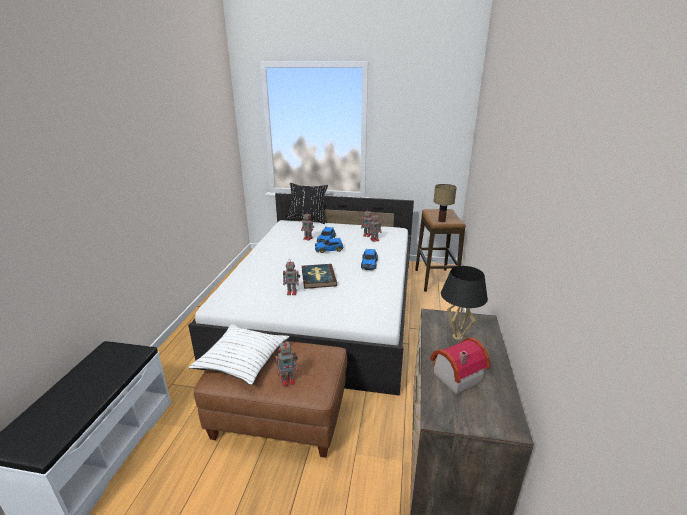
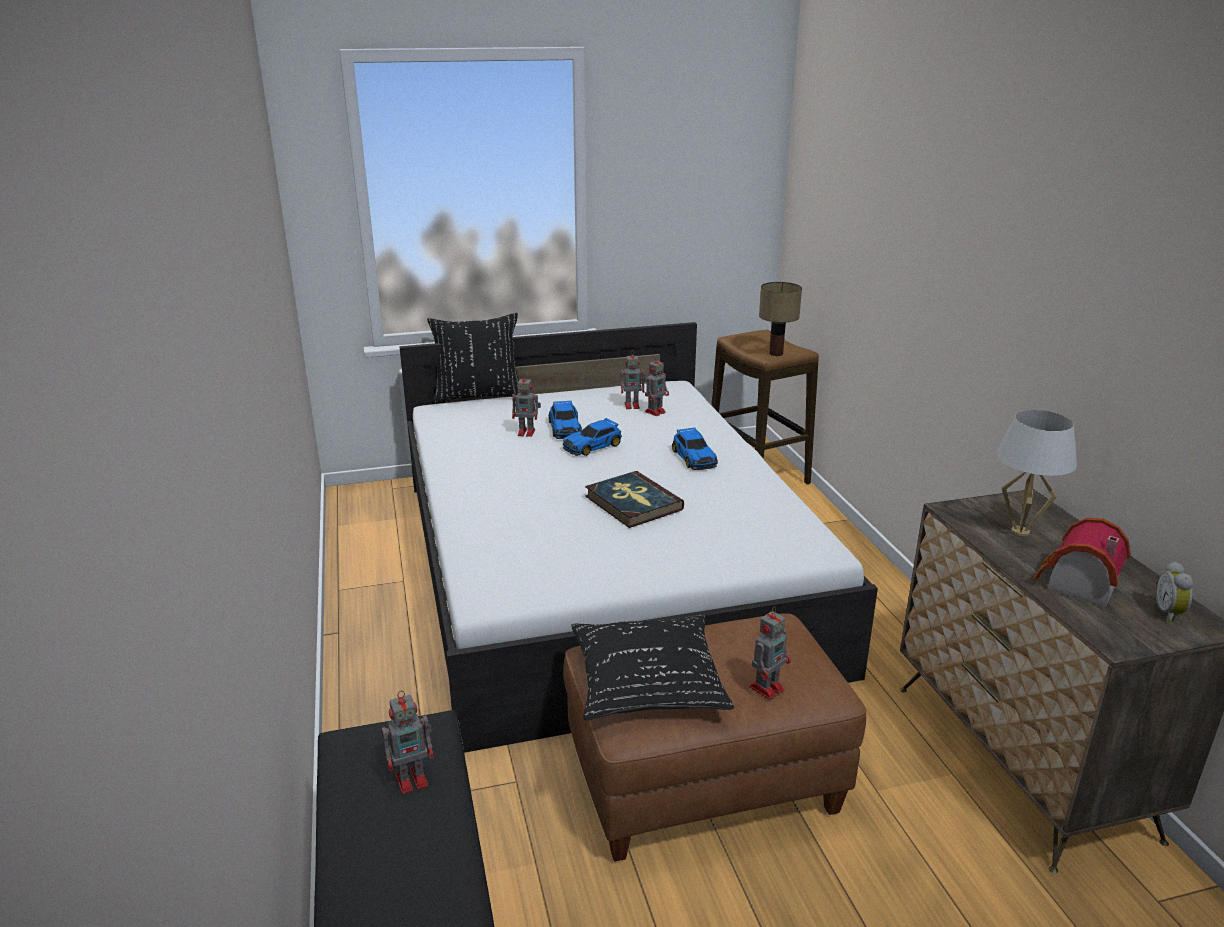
camera: 25 degrees left, 0 degrees up
white pillow [189,324,290,385] -> black pillow [571,614,734,720]
toy robot [283,261,300,295] -> toy robot moved to [382,690,434,794]
black table lamp [441,266,488,340] -> white table lamp [996,410,1077,536]
none -> alarm clock [1155,561,1193,623]

